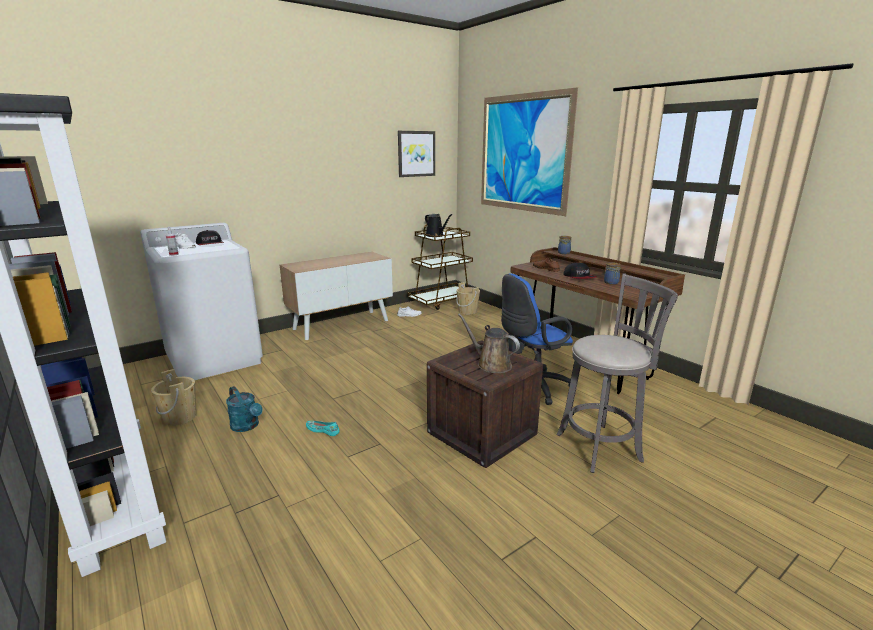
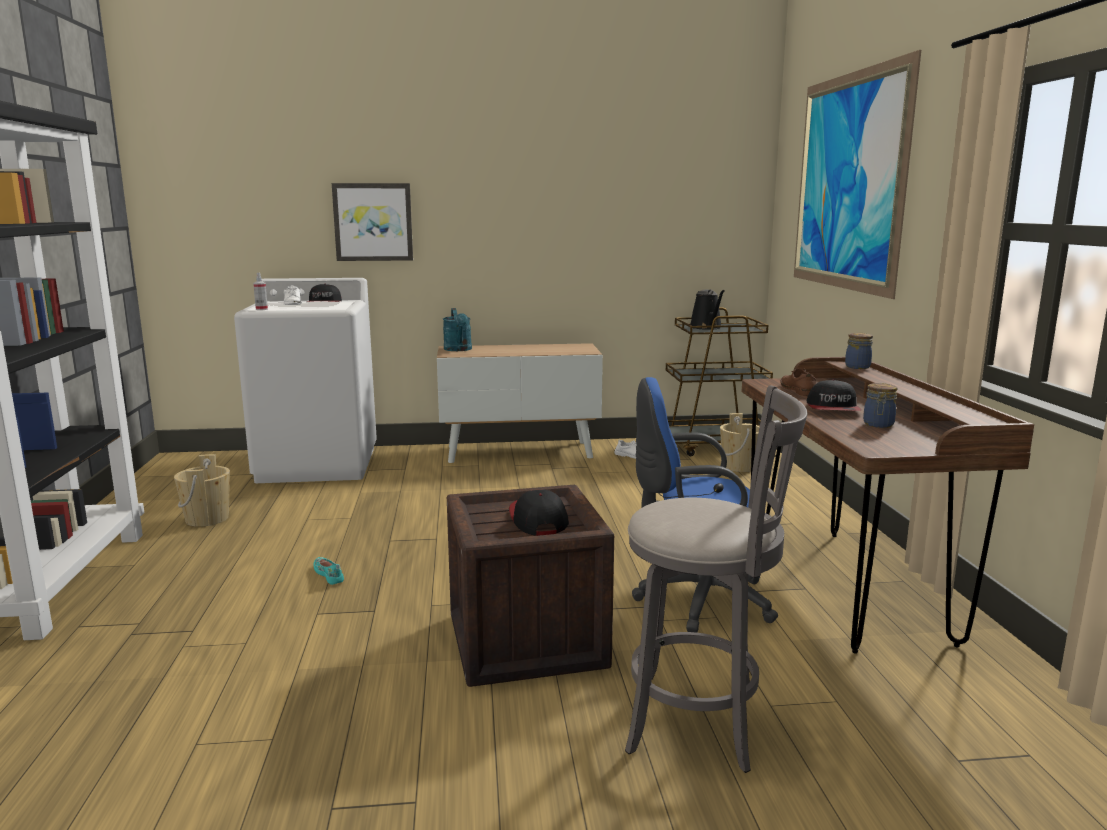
camera: 30 degrees right, 5 degrees down
turquoise watering can [226,386,263,432] -> turquoise watering can moved to [443,308,472,351]
picture [398,131,435,177] -> picture moved to [332,183,413,261]
brown watering can [458,313,520,373] -> cap [509,490,569,536]

